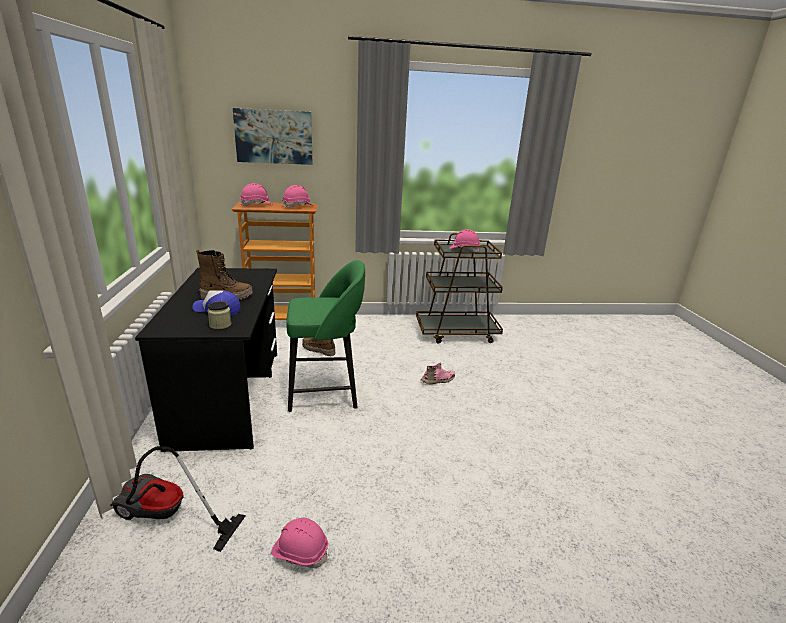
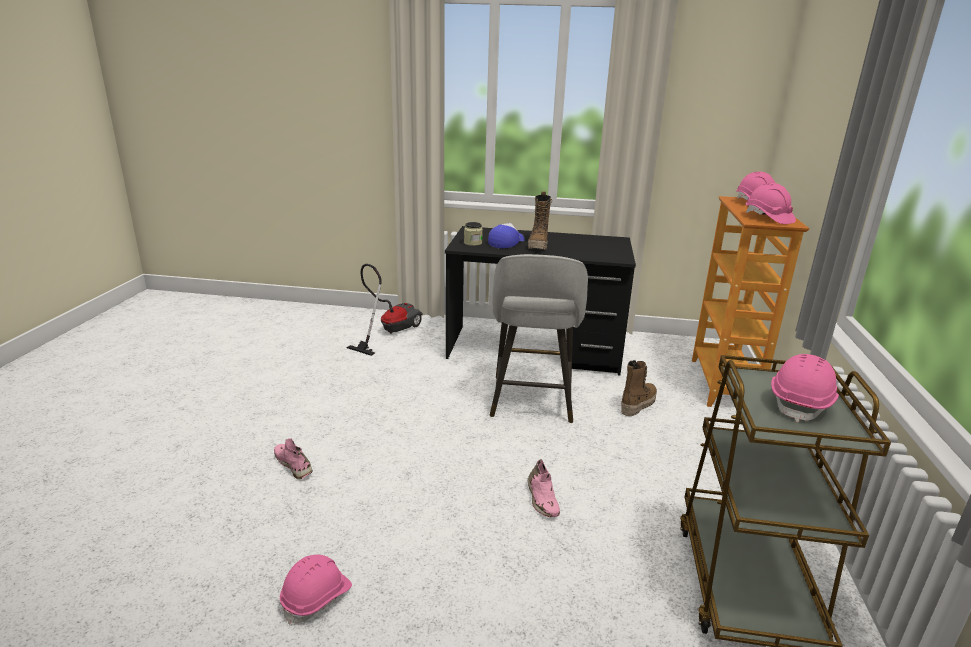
camera: 105 degrees right, 0 degrees up
picture [233,108,312,165] -> none
pink hard hat [271,518,328,568] -> pink hard hat moved to [280,555,352,625]
green stool [287,260,365,412] -> grey stool [490,254,588,423]
none -> pink shoe [274,438,313,479]

